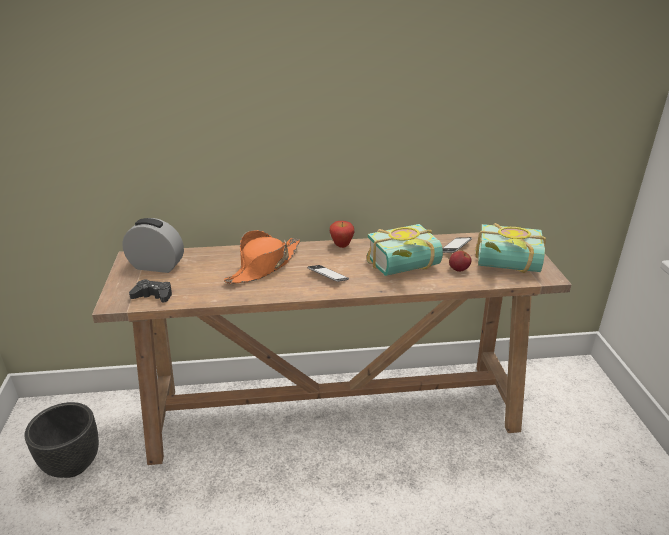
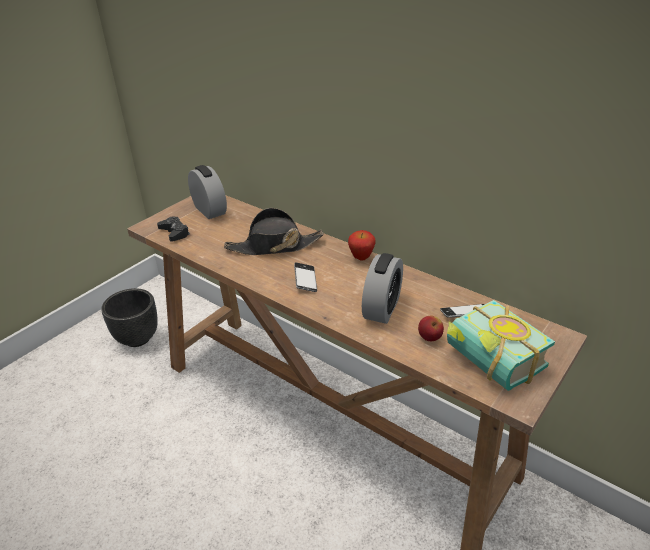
camera: 45 degrees right, 5 degrees up
orange hat [224,230,300,284] -> black hat [224,208,324,255]
book [367,224,443,276] -> alarm clock [362,253,403,324]

